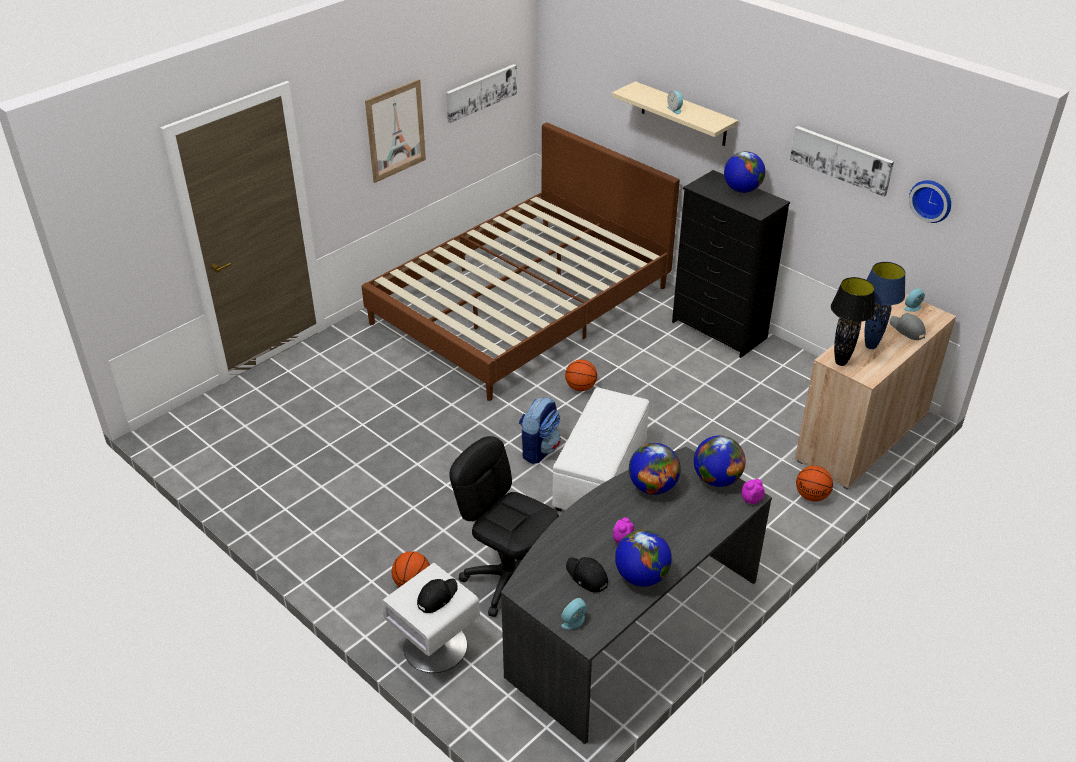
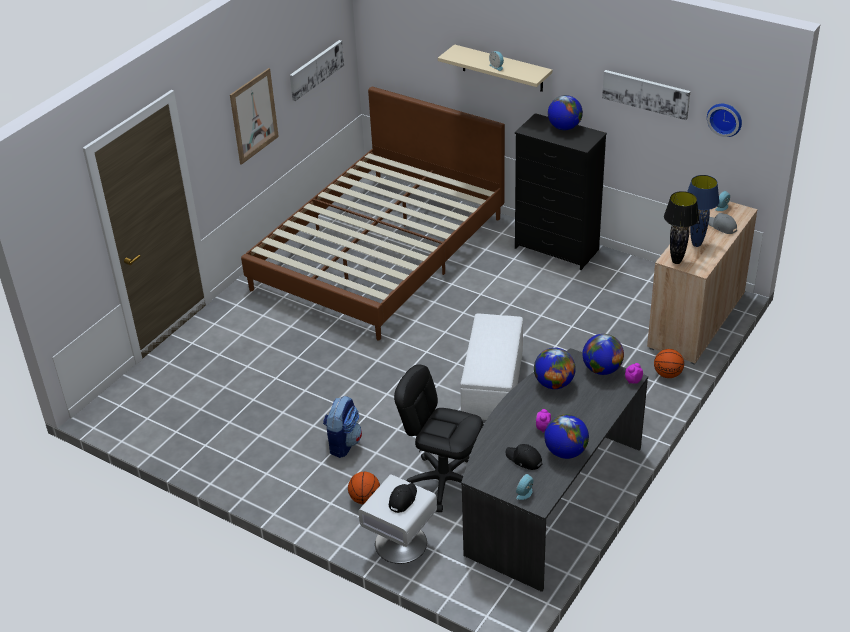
camera: 10 degrees left, 0 degrees up
backpack [519,397,561,464] -> backpack moved to [323,396,362,458]
basketball [565,360,597,391] -> none

